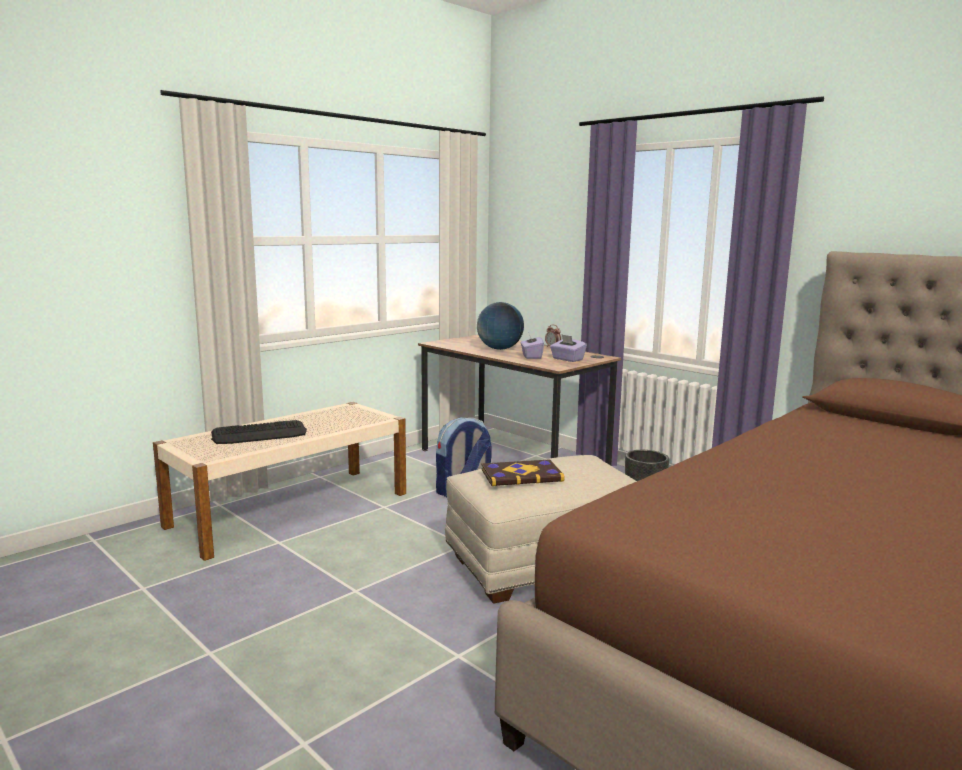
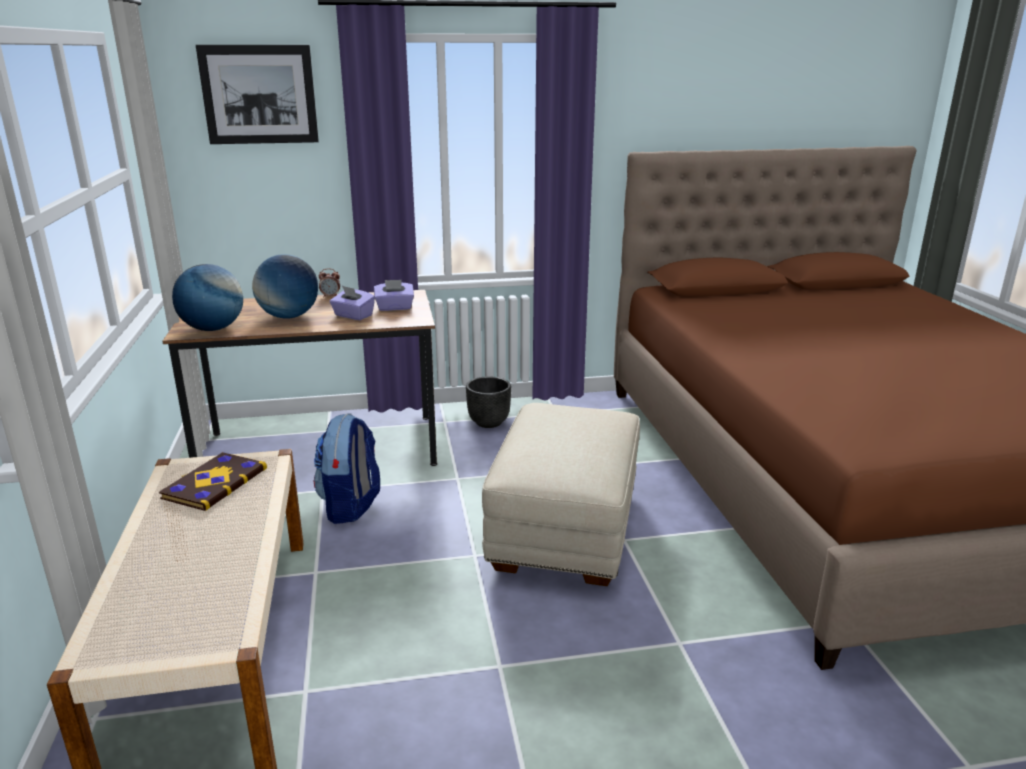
camera: 55 degrees left, 10 degrees up
keyboard [211,420,307,444] -> none
book [482,459,564,486] -> book moved to [159,452,267,511]
none -> globe [172,264,243,331]
none -> picture [196,45,319,144]

